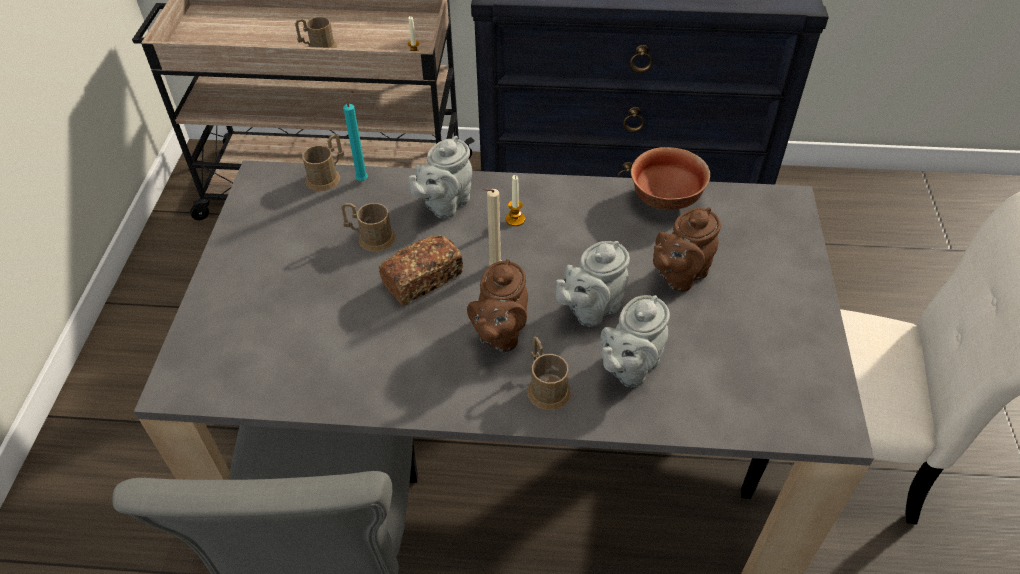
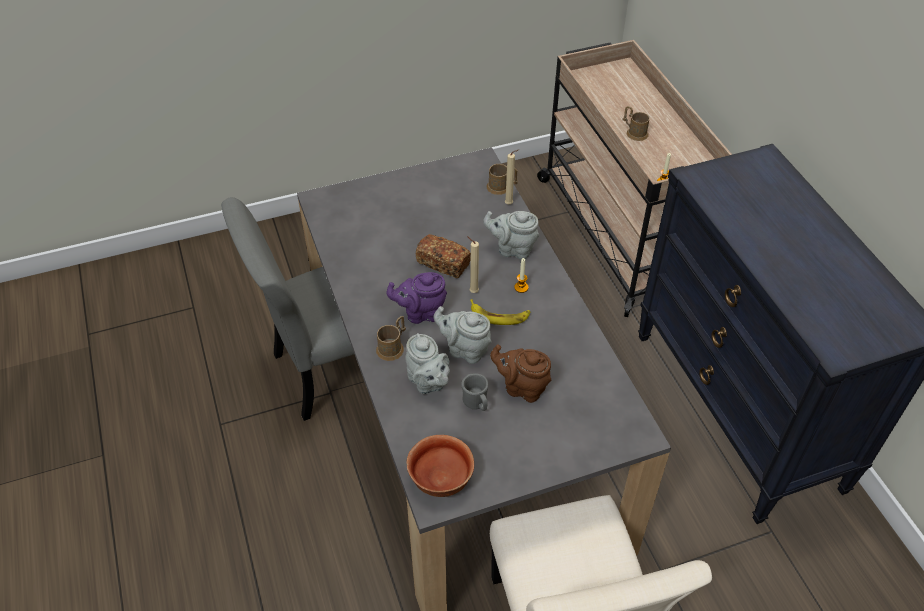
camera: 65 degrees right, 0 degrees up
brown mug [341,203,396,252] -> none
turquoise candle [343,92,368,181] -> beige candle [505,150,518,204]
brown teapot [467,259,528,352] -> purple teapot [387,272,447,324]
grey teapot [601,295,670,387] -> grey teapot turned 135 degrees counterclockwise [405,333,450,394]
bowl [631,147,710,210] -> bowl moved to [407,435,474,497]
none -> grey mug [461,373,488,411]
none -> banana [470,299,530,325]

